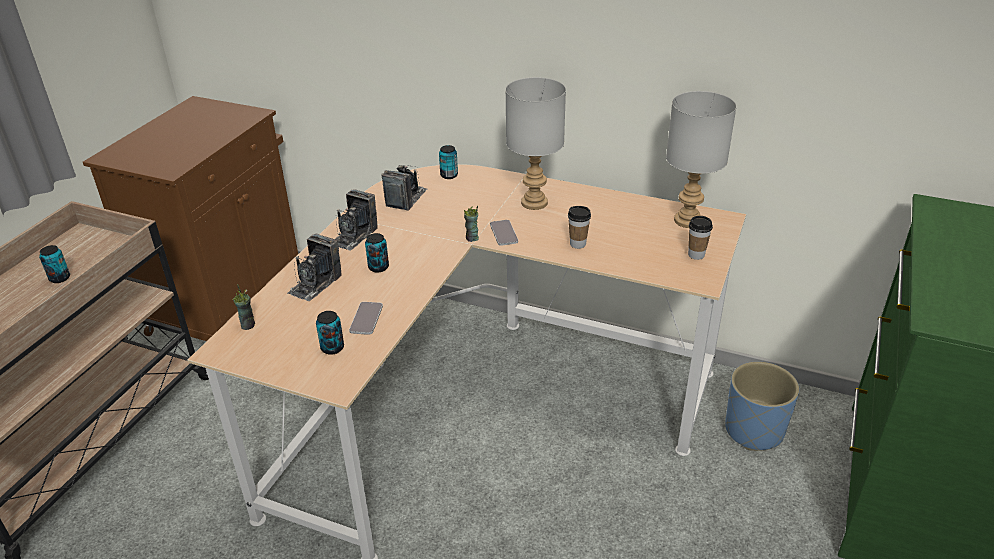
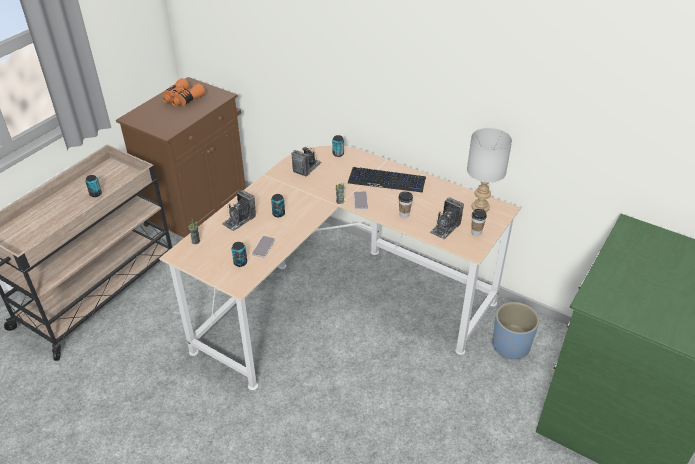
camera: 10 degrees right, 5 degrees up
camera [335,189,378,250] -> camera moved to [430,197,464,239]
grey table lamp [505,77,566,210] -> keyboard [348,167,426,193]
none -> orange binoculars [163,78,205,106]

